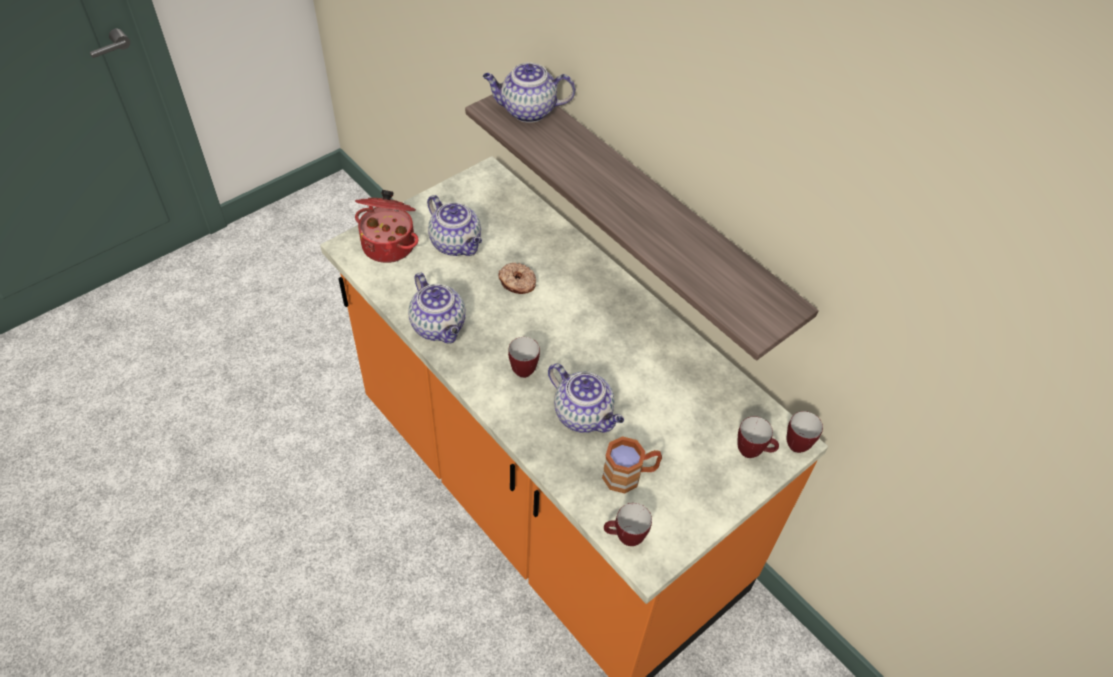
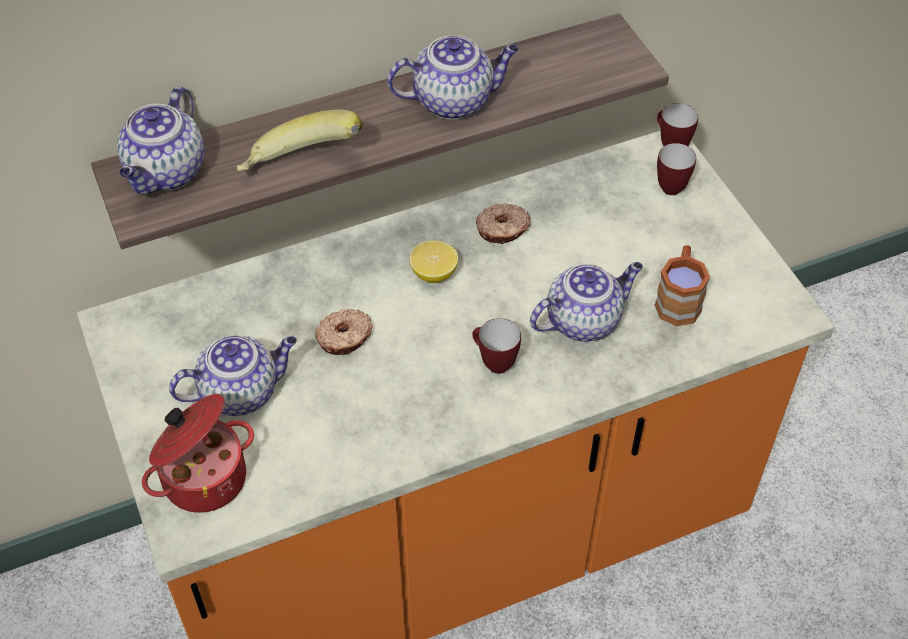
camera: 70 degrees left, 0 degrees up
teapot [408,272,466,344] -> teapot moved to [387,35,519,120]
mug [604,503,652,546] -> none
none -> banana [237,110,363,172]
none -> lemon [409,240,458,283]
none -> donut [476,203,530,244]

